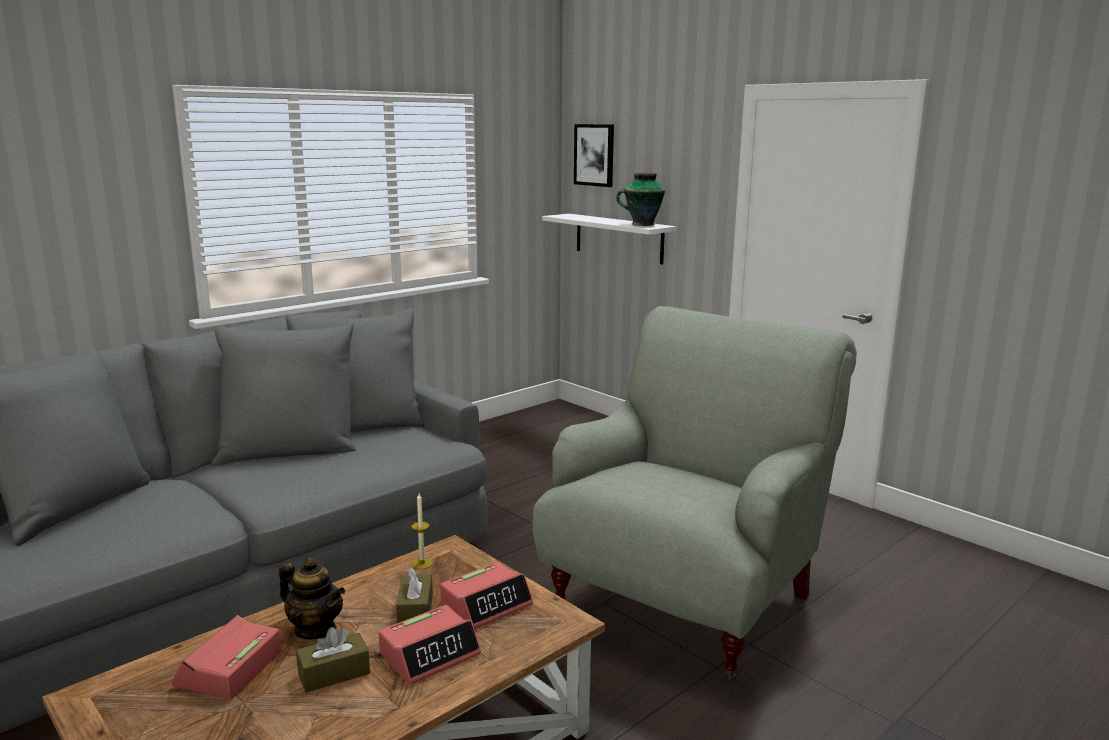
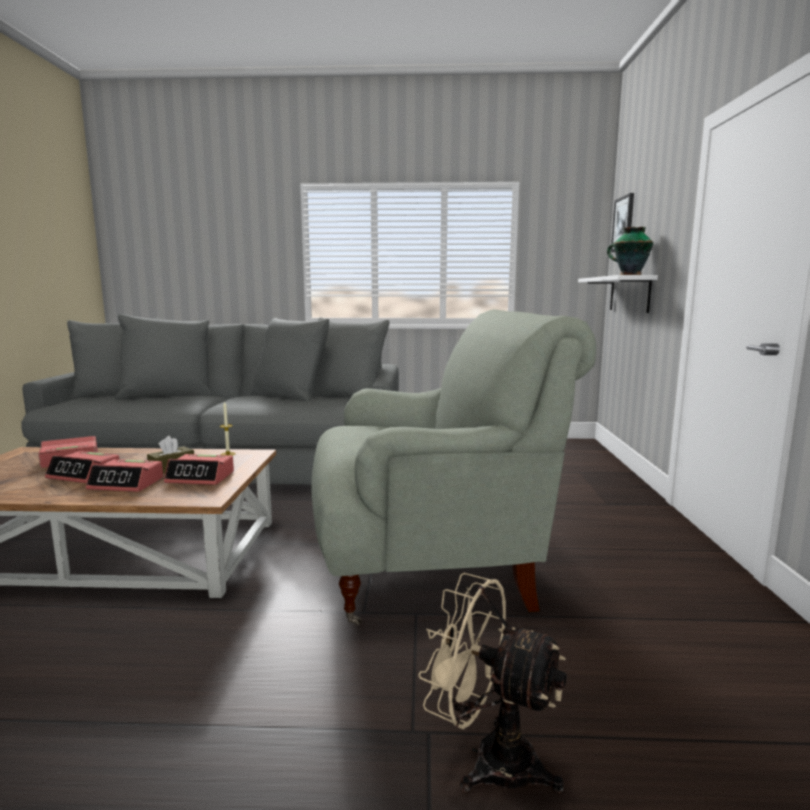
camera: 45 degrees right, 5 degrees down
teapot [279,558,345,639] -> none
brown tissue box [296,627,370,693] -> alarm clock [45,451,120,483]
none -> beige fan [418,573,567,794]

